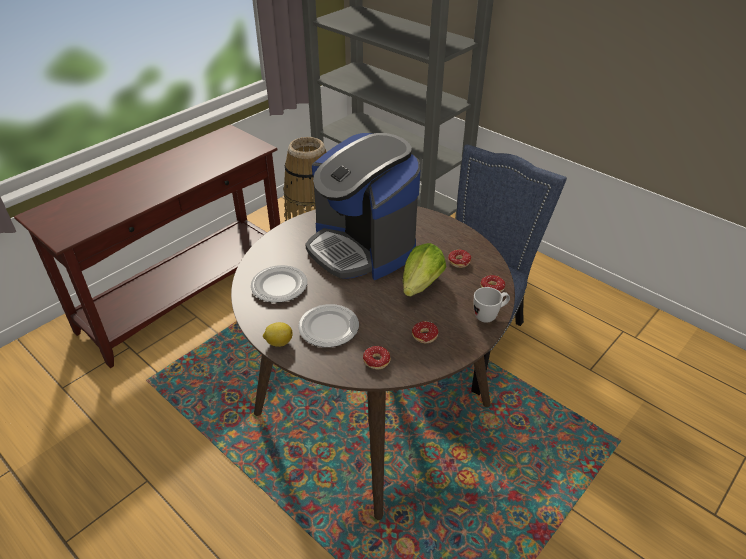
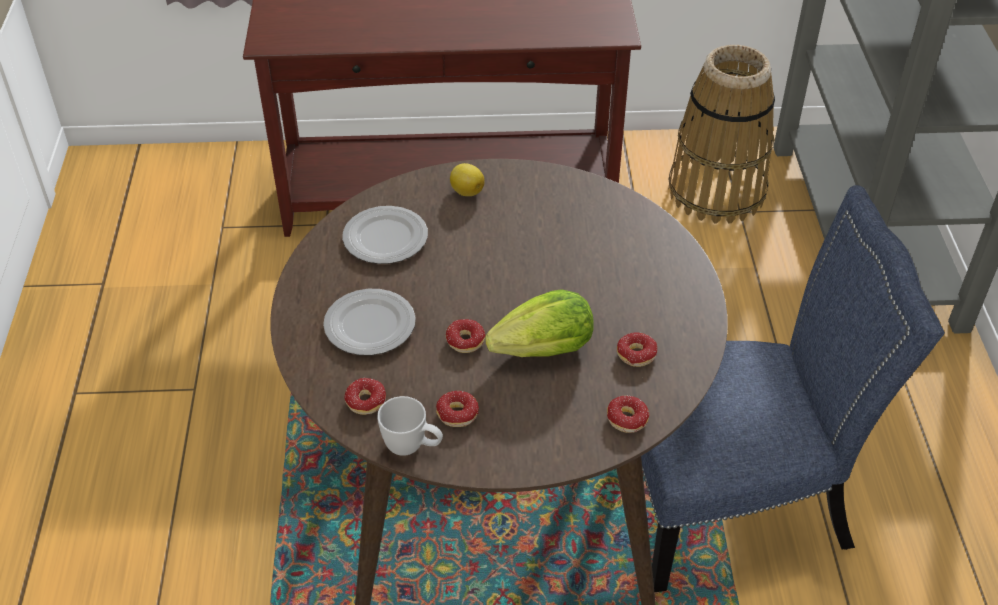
camera: 45 degrees right, 5 degrees up
lemon [263,322,293,347] -> lemon moved to [450,163,484,196]
coffee machine [305,133,421,280] -> none
white mug [474,287,510,323] -> white mug moved to [377,396,443,456]
none -> donut [446,319,485,353]

